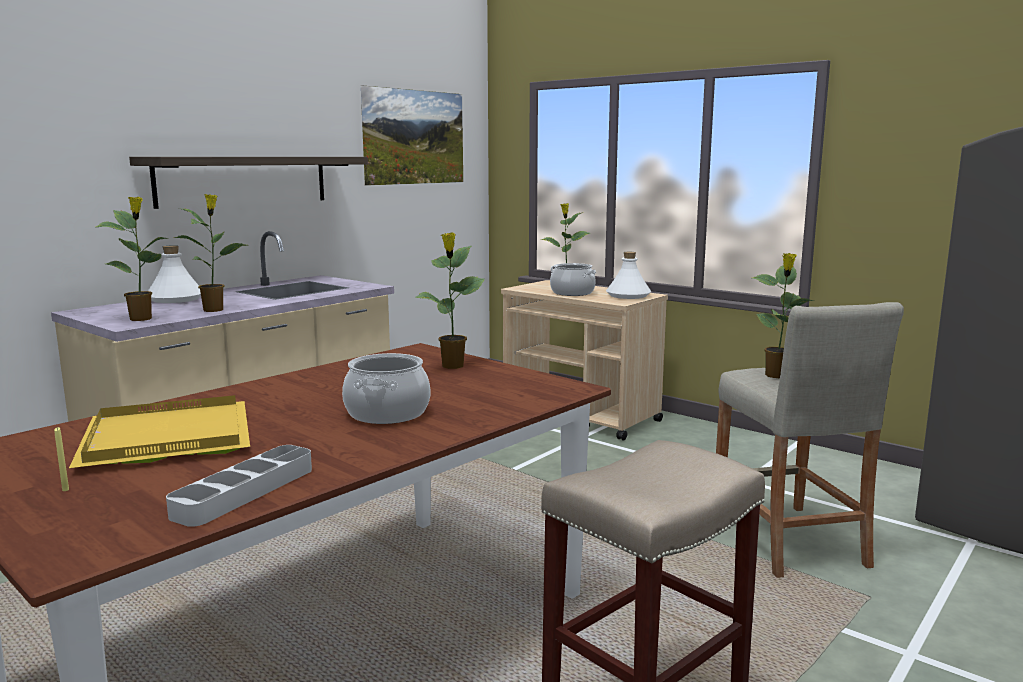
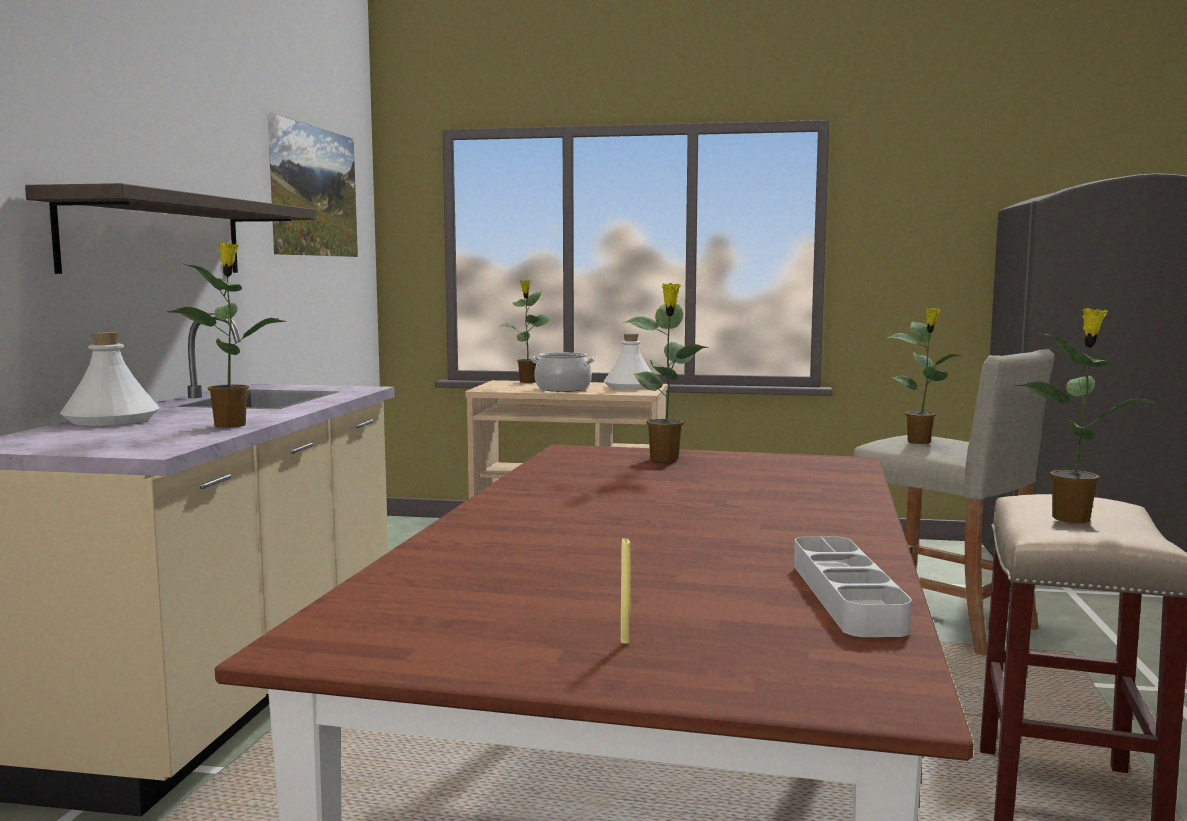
camera: 30 degrees left, 5 degrees down
yellow tray [69,395,250,468] -> none
potted plant [96,197,167,321] -> potted plant moved to [1013,308,1156,523]
cooking pot [342,353,430,424] -> none

